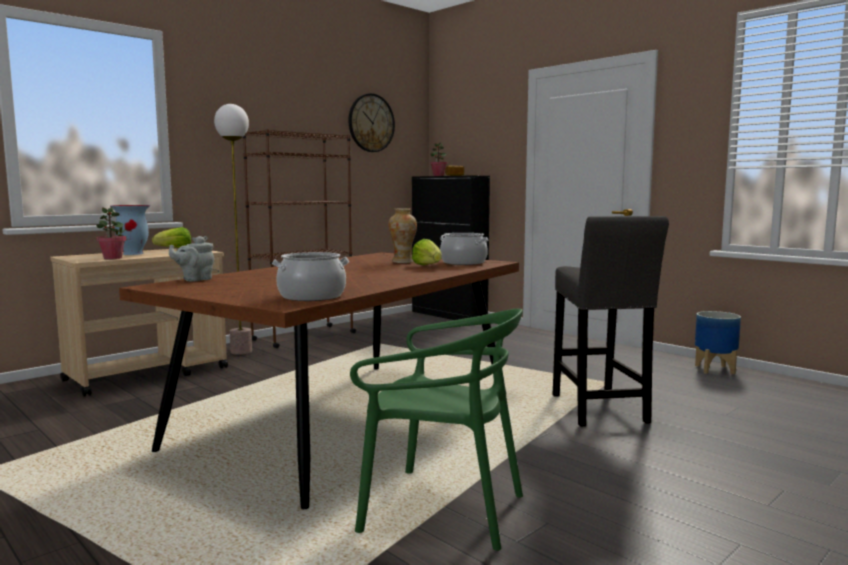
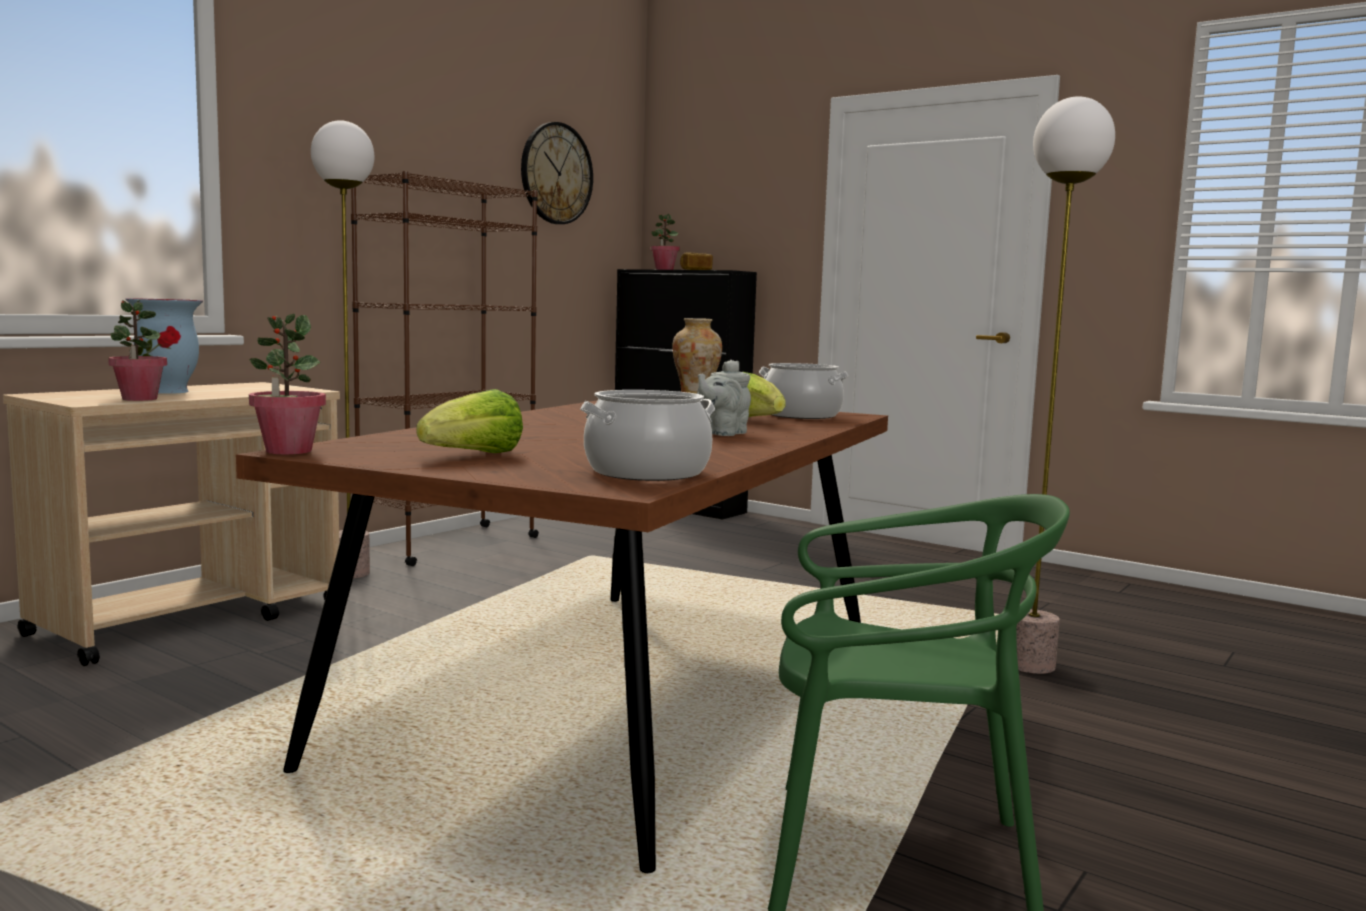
camera: 10 degrees left, 0 degrees up
lettuce [152,227,191,248] -> lettuce moved to [417,389,523,453]
grey teapot [169,236,214,281] -> grey teapot moved to [697,360,751,436]
grey stool [553,216,669,427] -> floor lamp [1017,96,1115,674]
planter [695,311,741,374] -> none
none -> potted plant [249,314,326,454]

